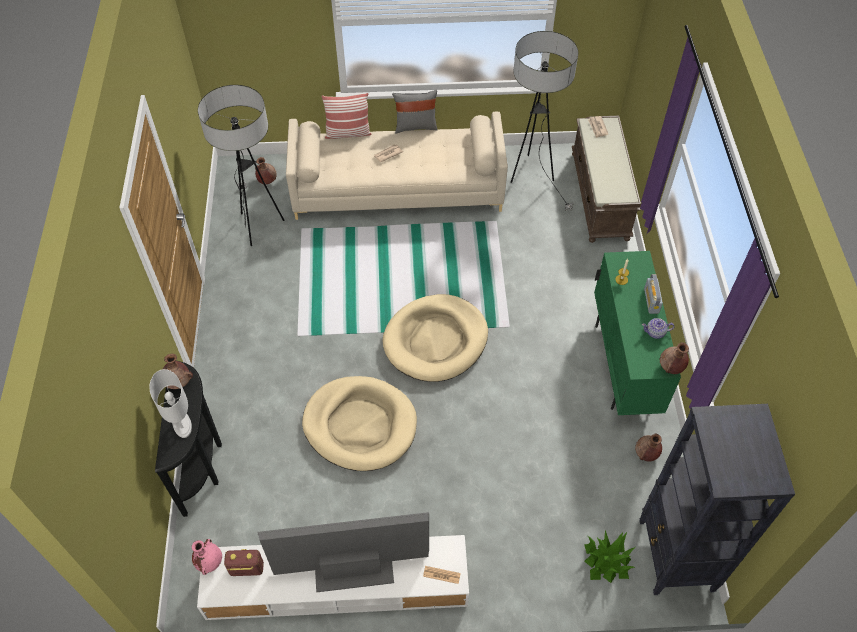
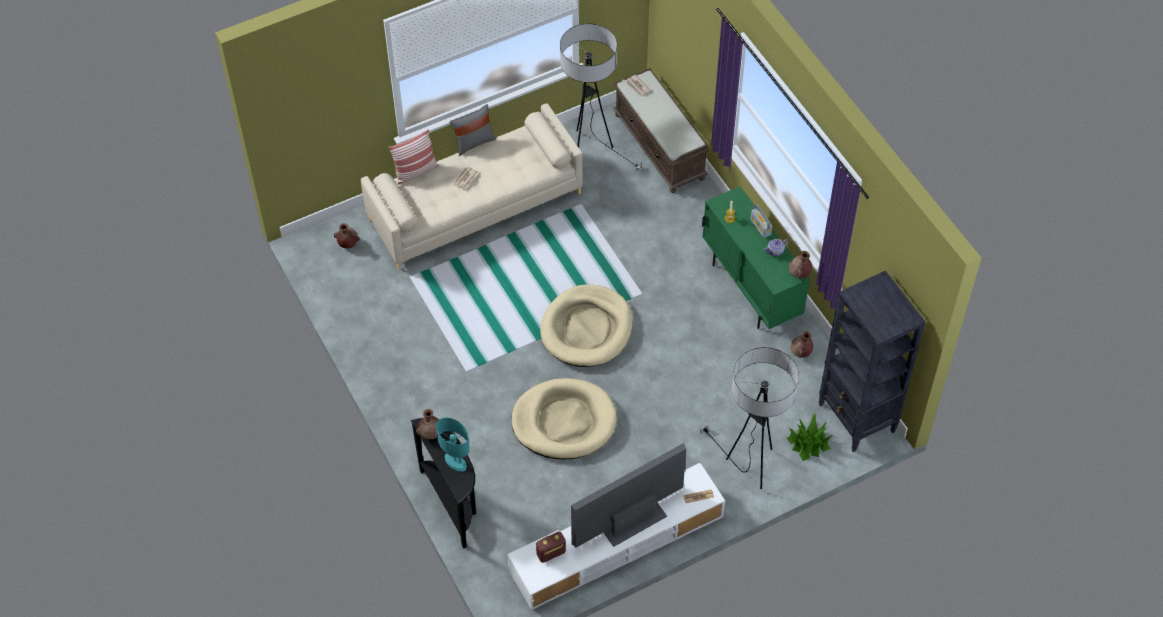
camera: 25 degrees left, 0 degrees up
white table lamp [149,369,192,438] -> turquoise table lamp [436,418,470,472]
pink vase [192,539,222,575] -> none
floor lamp [198,85,284,246] -> floor lamp moved to [700,347,799,489]

